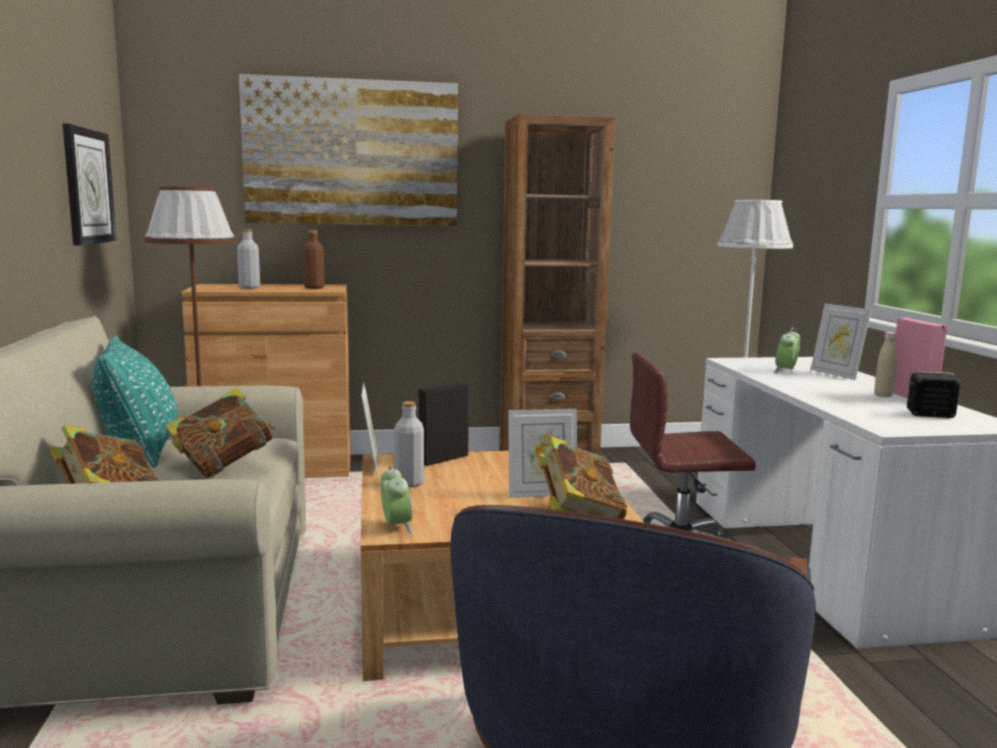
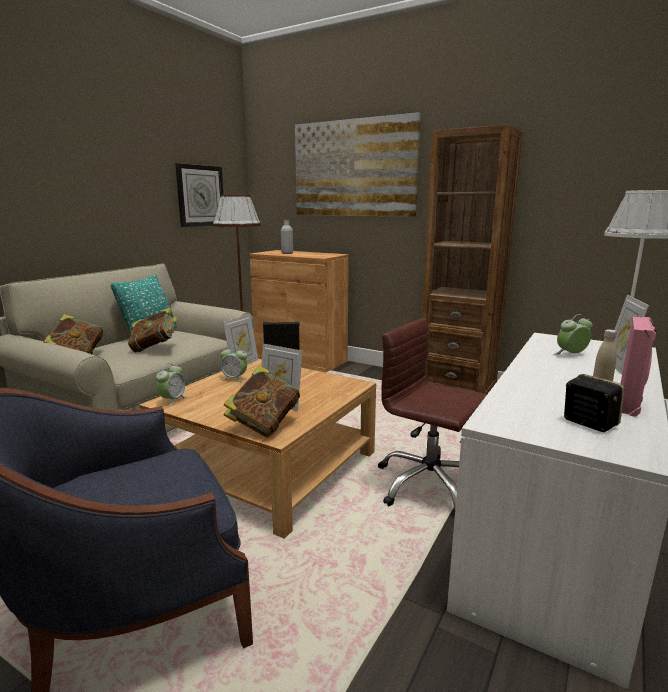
camera: 40 degrees right, 5 degrees up
brown bottle [303,230,325,289] -> none
grey bottle [394,401,424,488] -> alarm clock [220,345,247,383]

